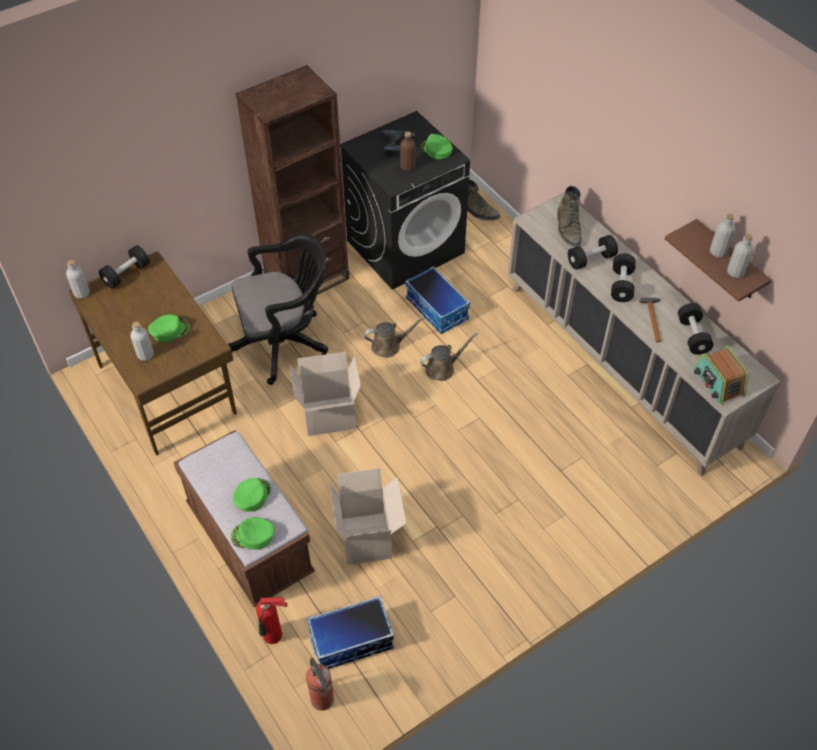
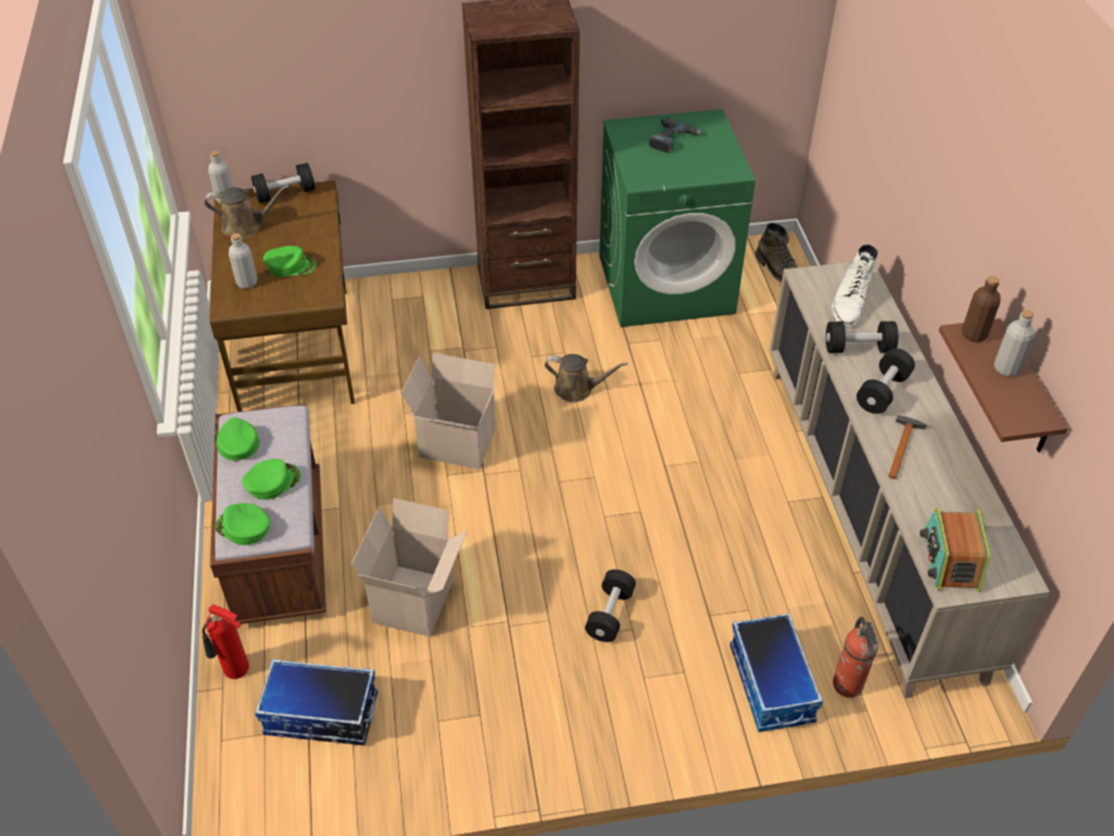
camera: 25 degrees right, 5 degrees down
black office chair [228,233,328,385] -> none
fire extinguisher [306,658,334,711] -> fire extinguisher moved to [833,617,879,698]
black washing machine [340,111,470,290] -> green washing machine [599,109,755,327]
brown bottle [400,132,416,171] -> brown bottle moved to [962,276,1001,342]
storage box [405,266,470,334] -> storage box moved to [730,613,823,732]
brown watering can [420,333,478,381] -> brown watering can moved to [204,185,289,239]
green cap [421,134,453,159] -> green cap moved to [217,418,260,460]
green boot [557,186,581,247] -> white boot [832,244,879,327]
black dumbbell [678,303,714,355] -> black dumbbell moved to [585,569,636,642]
grey bottle [727,234,753,278] -> none

